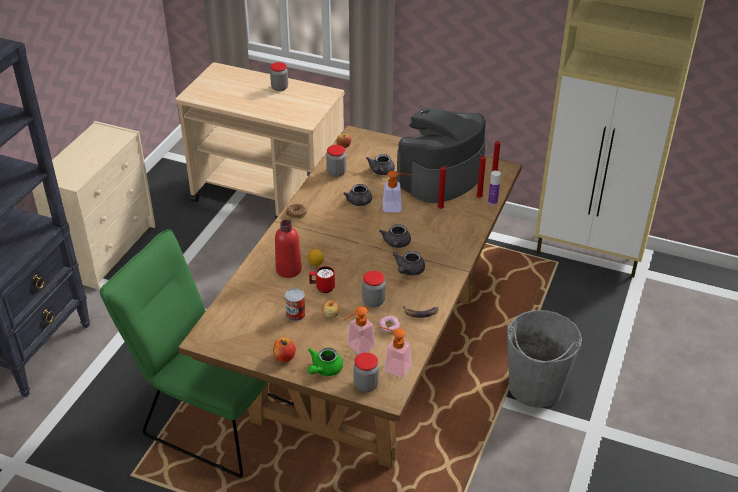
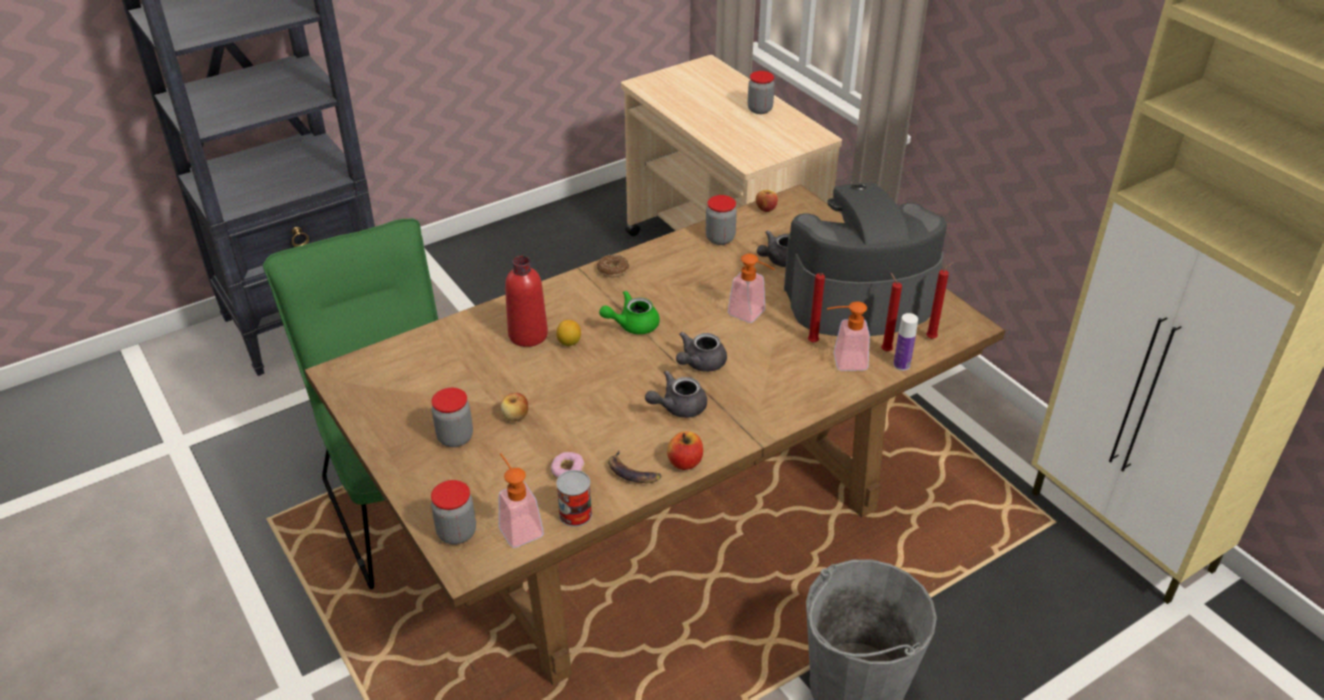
camera: 35 degrees right, 0 degrees up
beige dresser [32,121,156,290] -> none
apple [273,337,296,362] -> apple moved to [667,431,703,470]
can [285,288,306,321] -> can moved to [556,470,592,527]
green teapot [307,348,343,376] -> green teapot moved to [599,291,660,334]
red mug [309,266,335,293] -> none
grey teapot [343,184,372,206] -> none
soap dispenser [344,306,375,354] -> soap dispenser moved to [827,301,870,371]
jar [362,271,386,307] -> jar moved to [432,388,473,447]

